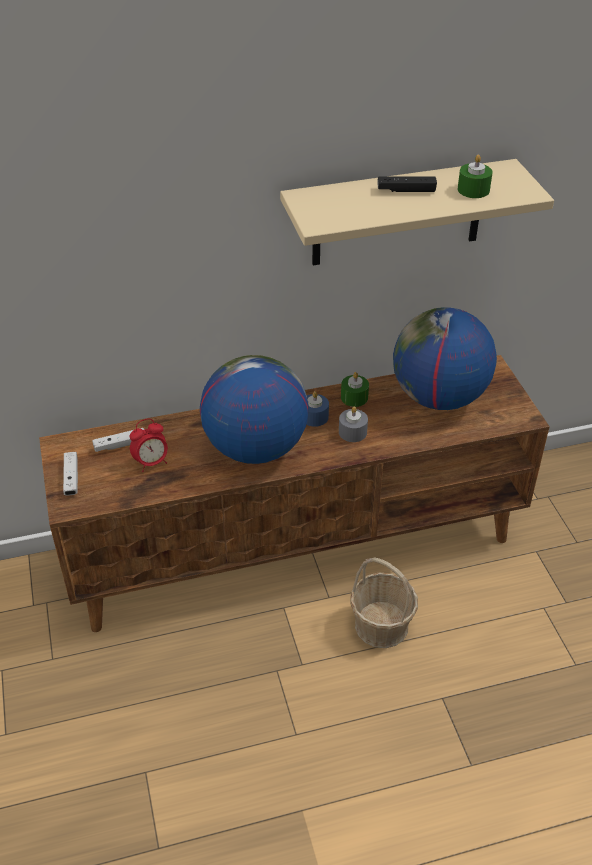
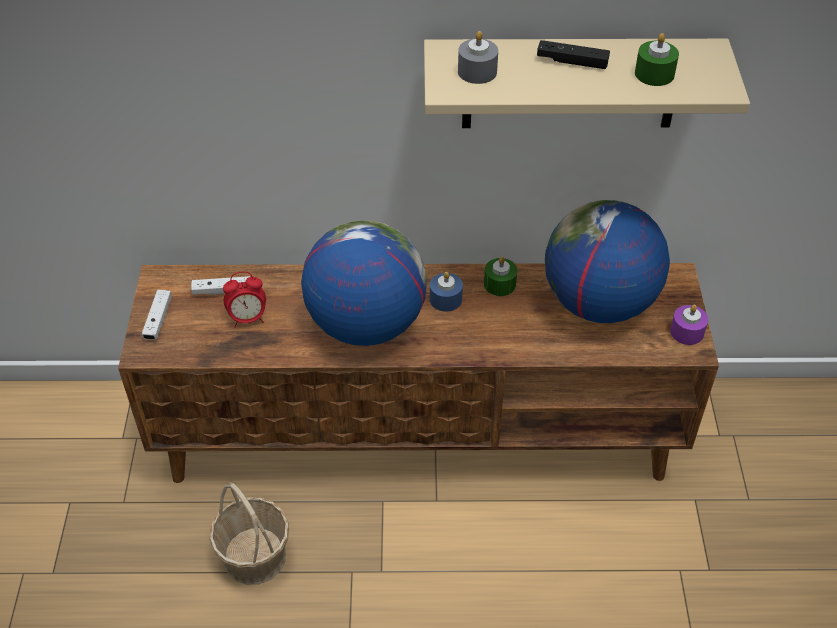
camera: 15 degrees right, 5 degrees up
grey candle [339,406,368,442] -> grey candle moved to [458,31,498,84]
basket [350,557,418,648] -> basket moved to [209,482,289,585]
none -> purple candle [670,304,708,345]

